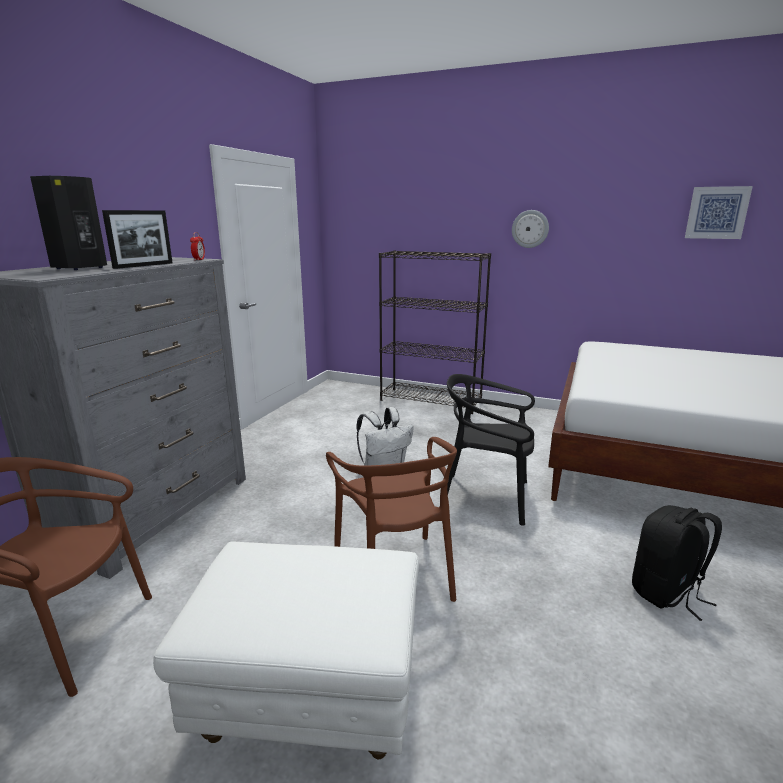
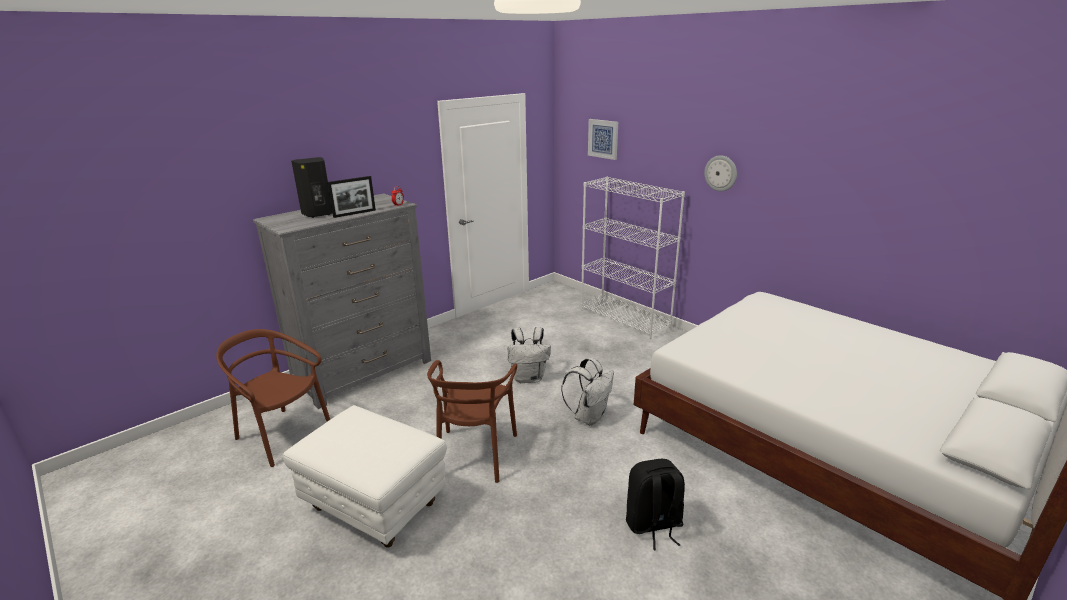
camera: 25 degrees right, 5 degrees up
black bookcase [379,250,491,414] -> white bookcase [581,177,685,339]
black chair [447,374,535,526] -> white backpack [561,357,614,426]
picture [685,186,753,239] -> picture moved to [588,119,618,160]

